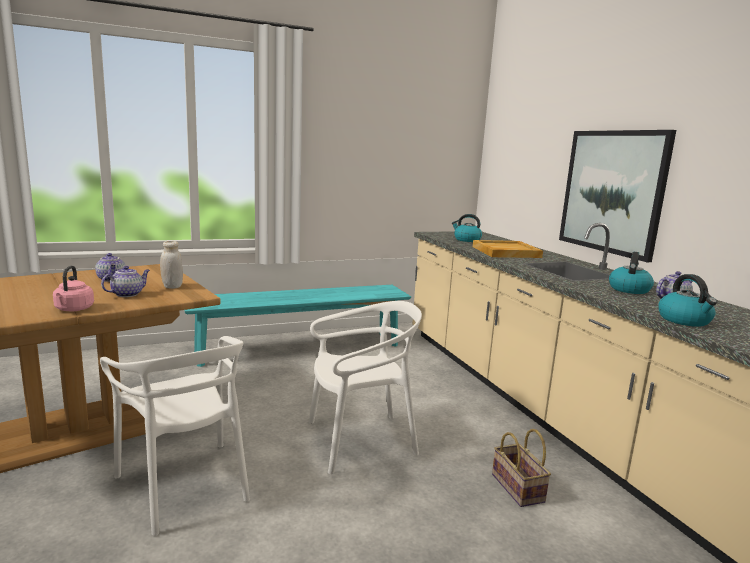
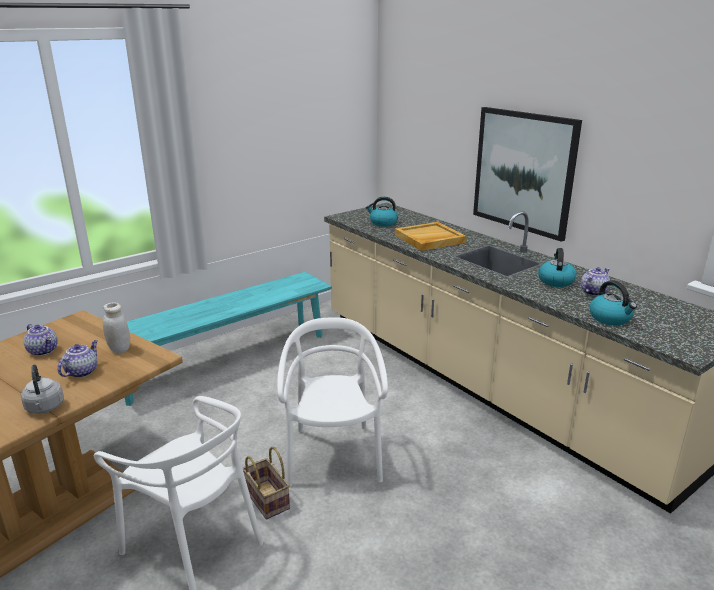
camera: 15 degrees left, 10 degrees up
pink kettle [53,265,94,311] -> grey kettle [21,364,64,414]
white chair [308,301,422,474] -> white chair turned 60 degrees counterclockwise [277,317,388,487]
basket [492,429,551,507] -> basket moved to [243,447,290,520]

